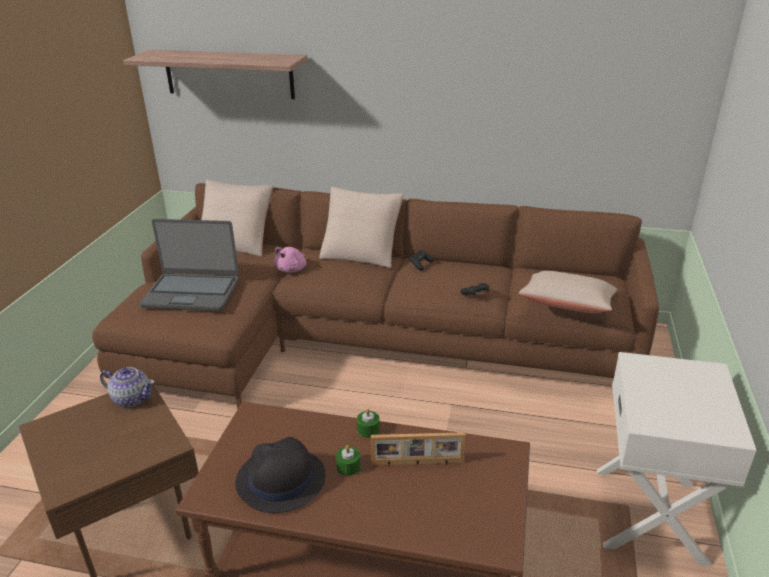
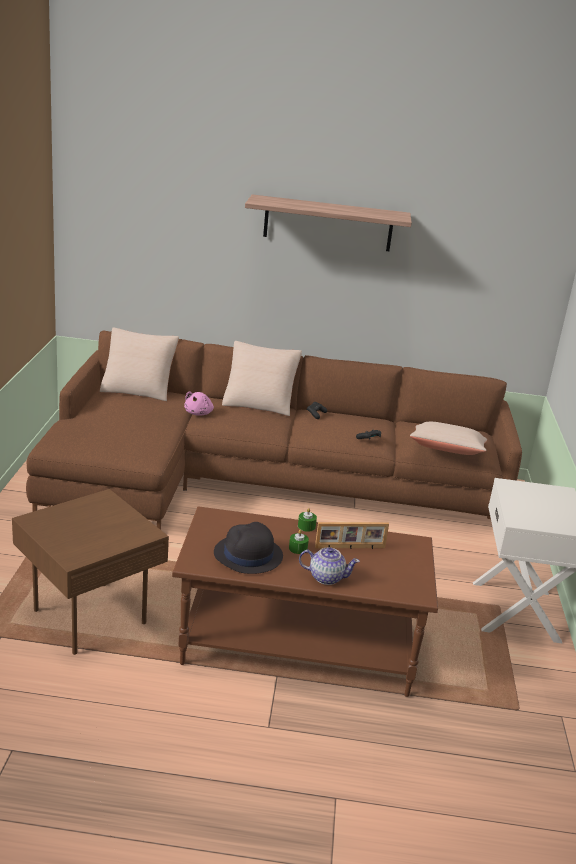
camera: 10 degrees left, 5 degrees down
teapot [100,367,155,407] -> teapot moved to [299,547,360,585]
shelf [123,50,307,99] -> shelf moved to [245,195,412,251]
laptop [139,219,239,311] -> none

